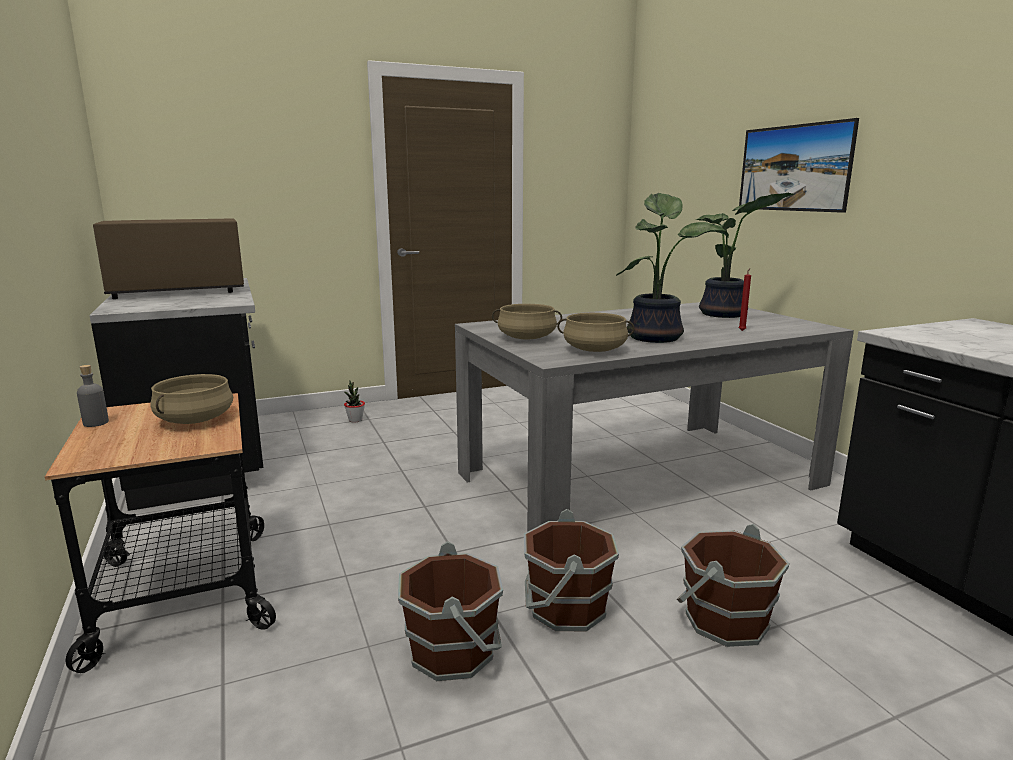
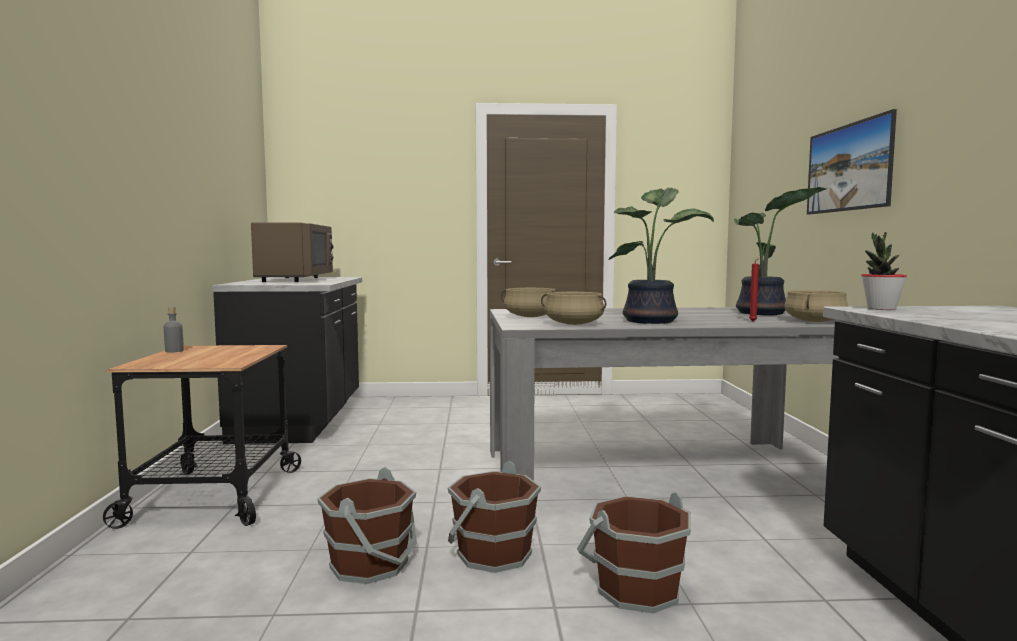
camera: 20 degrees right, 10 degrees down
brown microwave [93,218,244,299] -> brown microwave turned 90 degrees clockwise [251,222,334,282]
beige cooking pot [150,374,233,424] -> beige cooking pot moved to [785,290,848,322]
potted plant [344,381,365,423] -> potted plant moved to [861,232,907,310]

